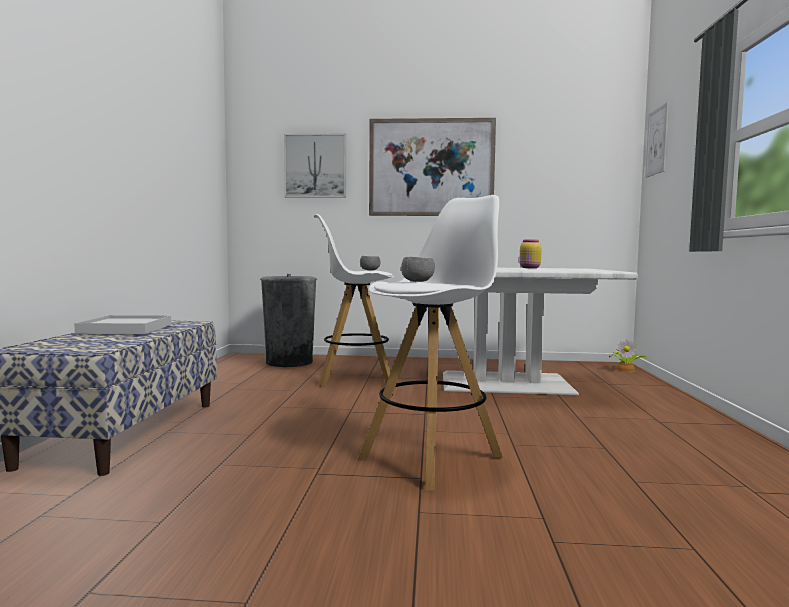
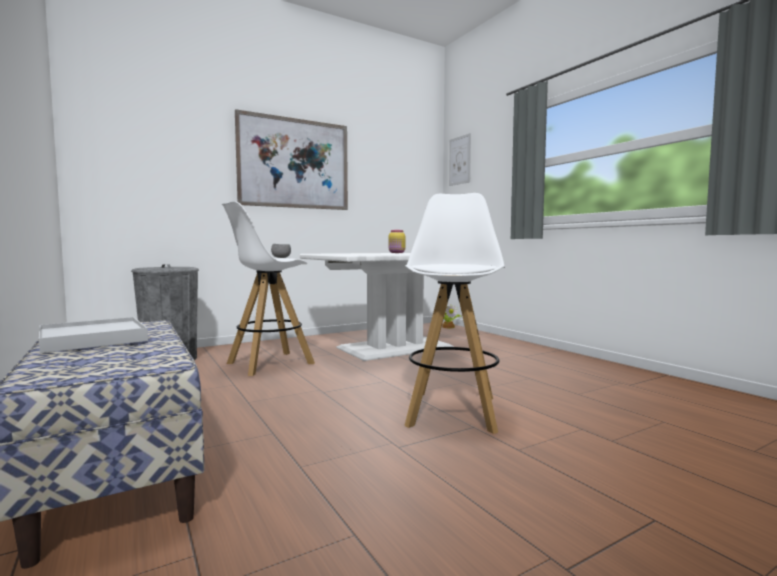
camera: 35 degrees left, 0 degrees up
picture [284,134,346,198] -> none
grey bowl [401,257,435,282] -> none

